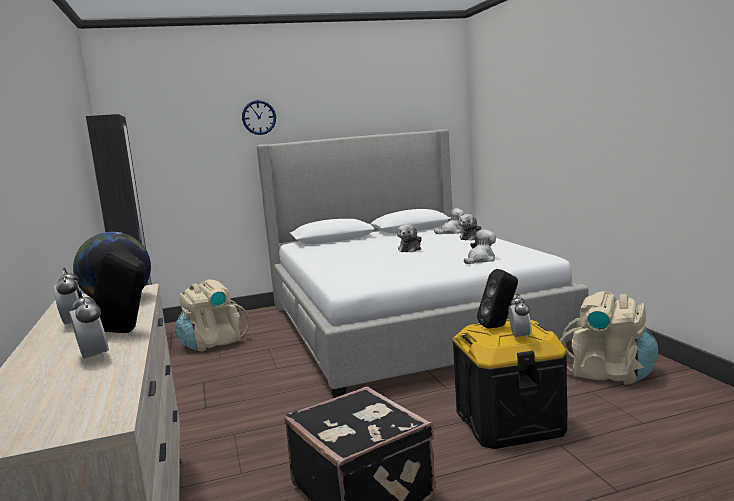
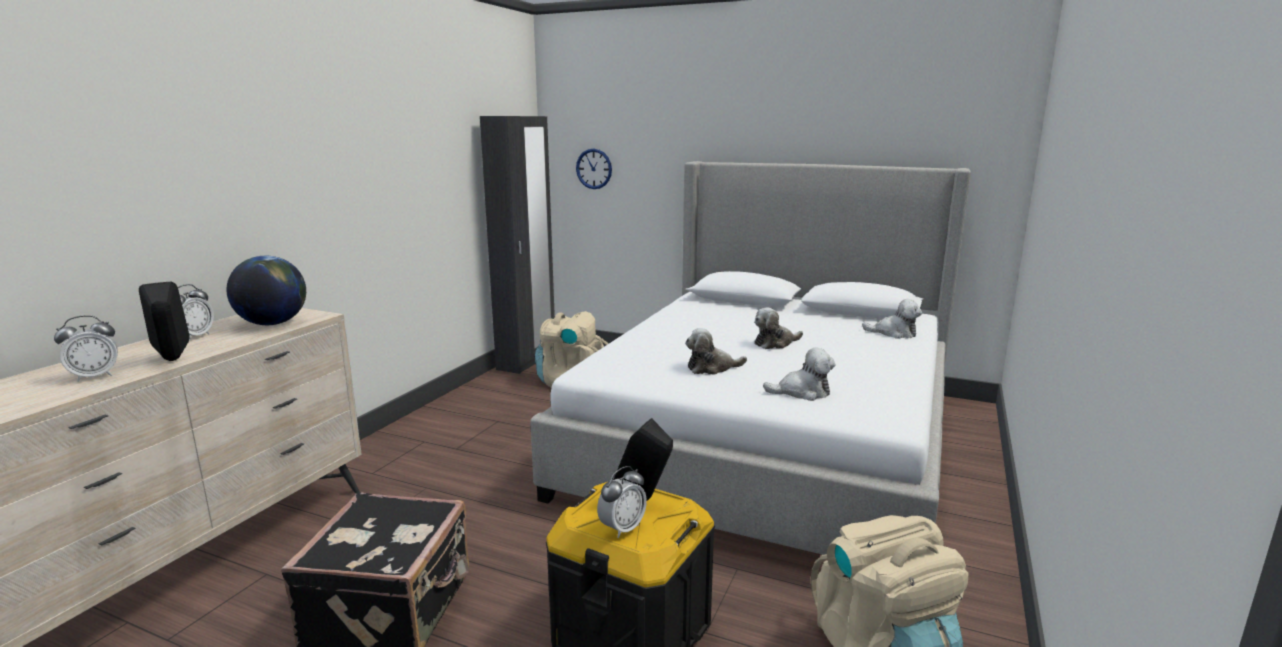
camera: 40 degrees right, 5 degrees up
alarm clock [69,290,109,360] -> alarm clock turned 45 degrees clockwise [54,315,118,382]
wall clock [242,100,276,135] -> wall clock moved to [576,149,612,189]
plush toy [458,214,482,240] -> plush toy moved to [685,328,747,375]

